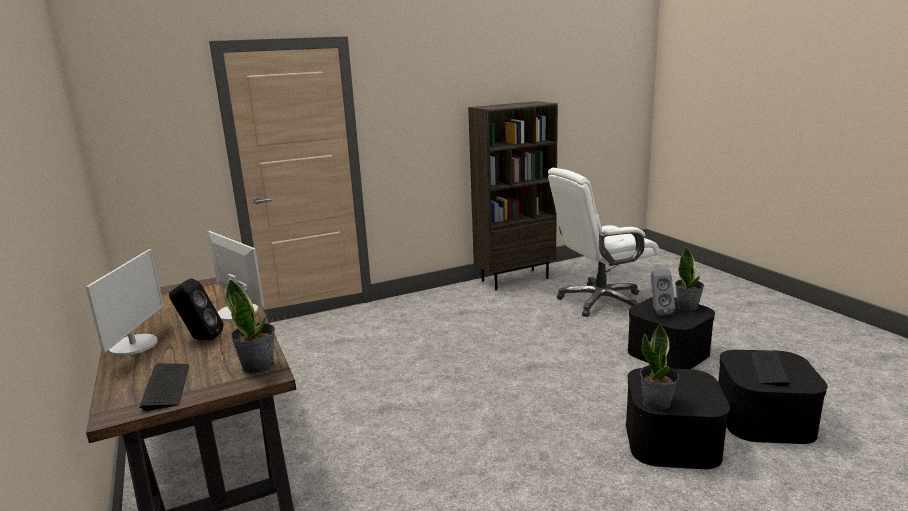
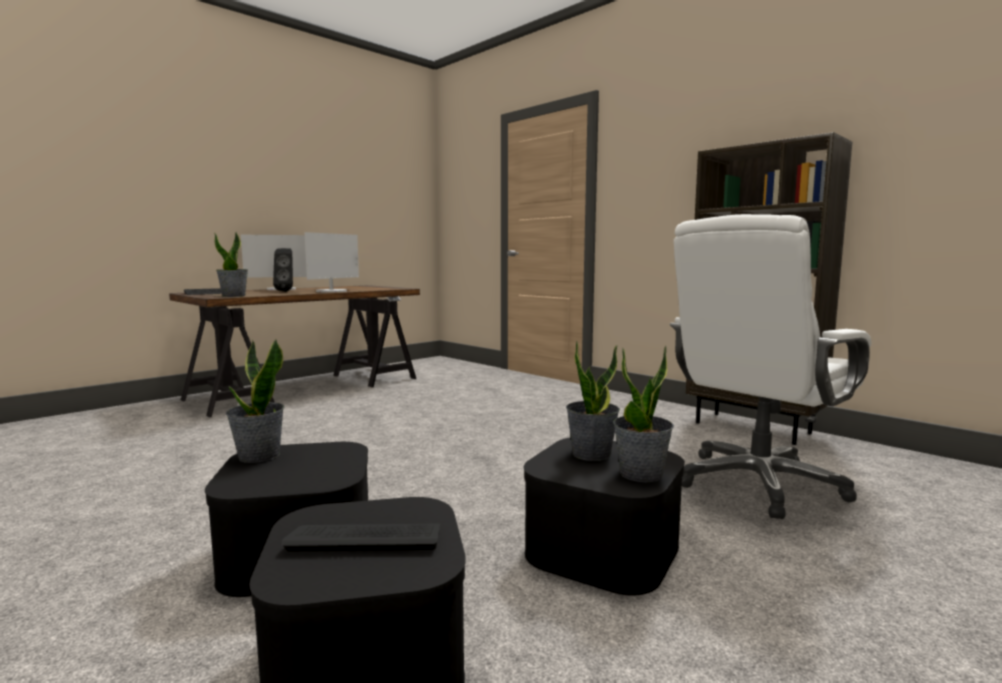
camera: 70 degrees right, 10 degrees down
white office chair [548,168,659,317] -> white office chair turned 90 degrees counterclockwise [670,214,872,519]
grey speaker [650,268,675,316] -> potted plant [566,341,620,461]

